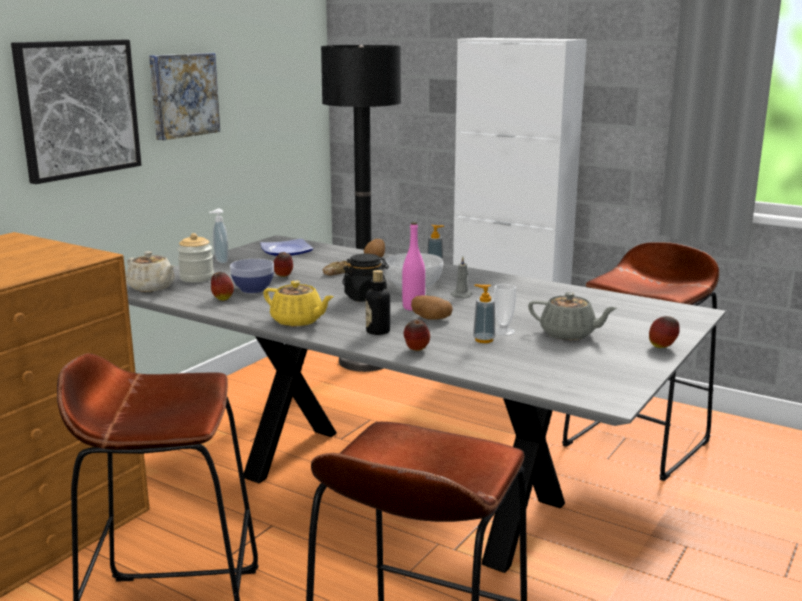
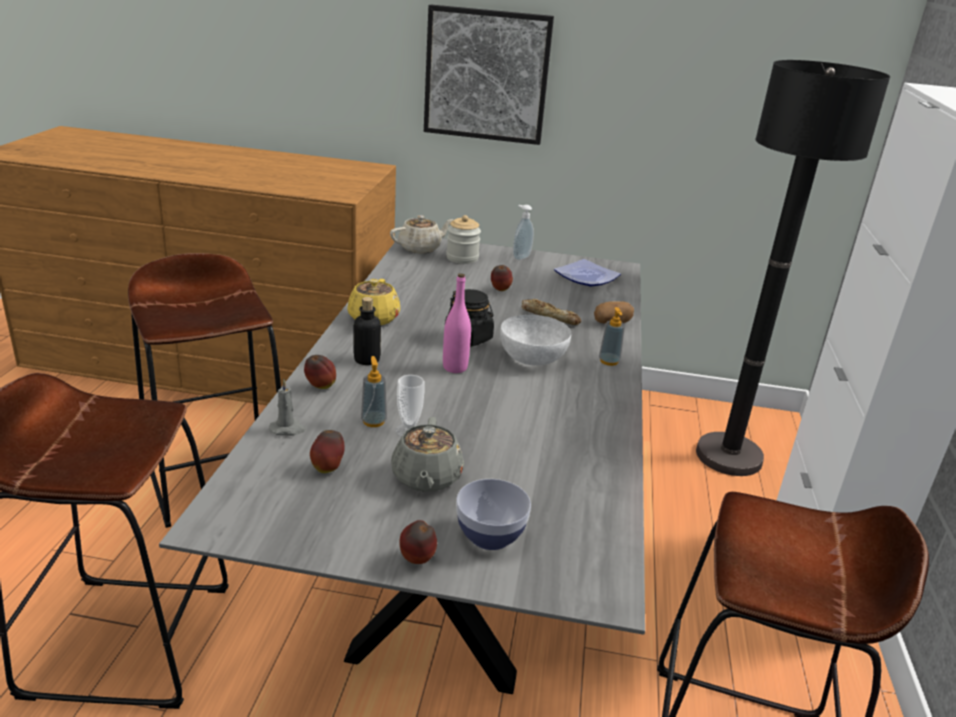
camera: 65 degrees right, 10 degrees up
beige teapot [126,251,175,292] -> beige teapot turned 135 degrees counterclockwise [390,215,454,253]
picture [149,53,220,140] -> none
apple [211,272,234,301] -> apple moved to [310,430,345,473]
bowl [230,259,274,293] -> bowl moved to [456,479,531,550]
potato [411,295,453,320] -> none
grey candle [451,256,473,299] -> grey candle moved to [269,379,306,436]

